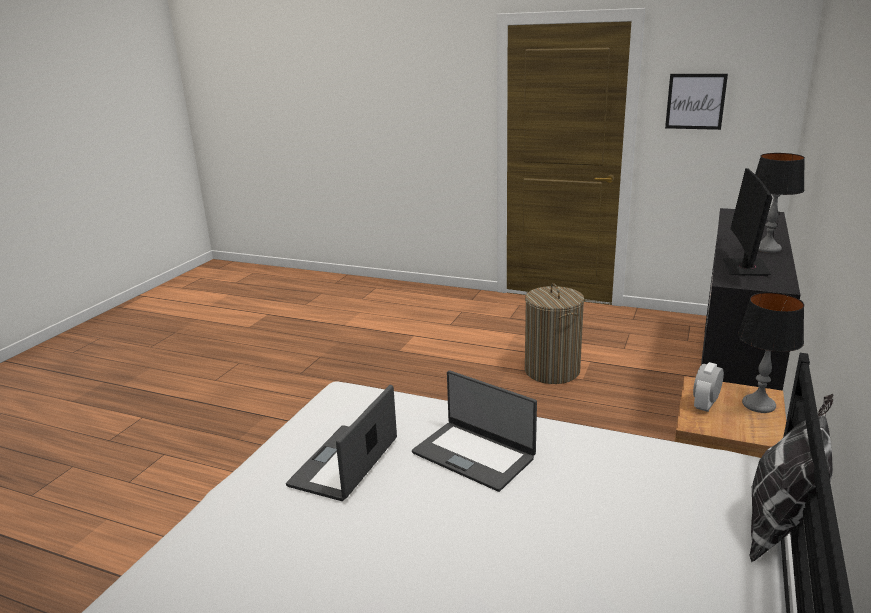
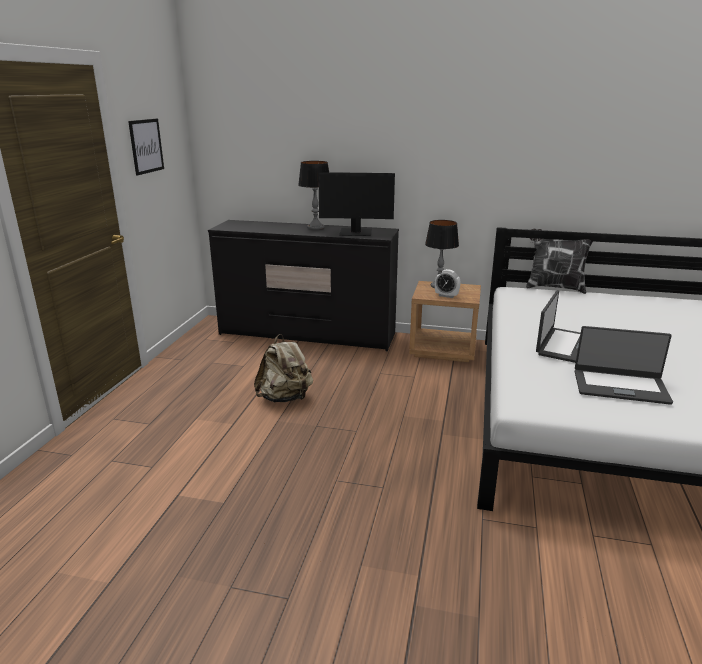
camera: 100 degrees left, 0 degrees up
laundry basket [525,283,584,384] -> beige backpack [254,334,313,403]

